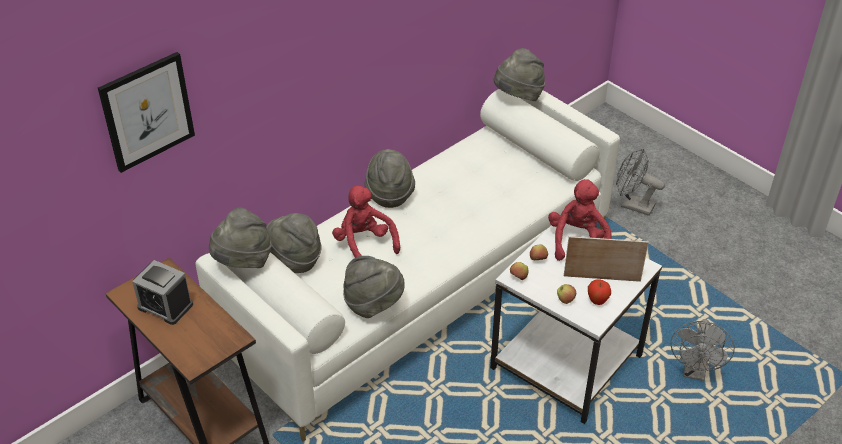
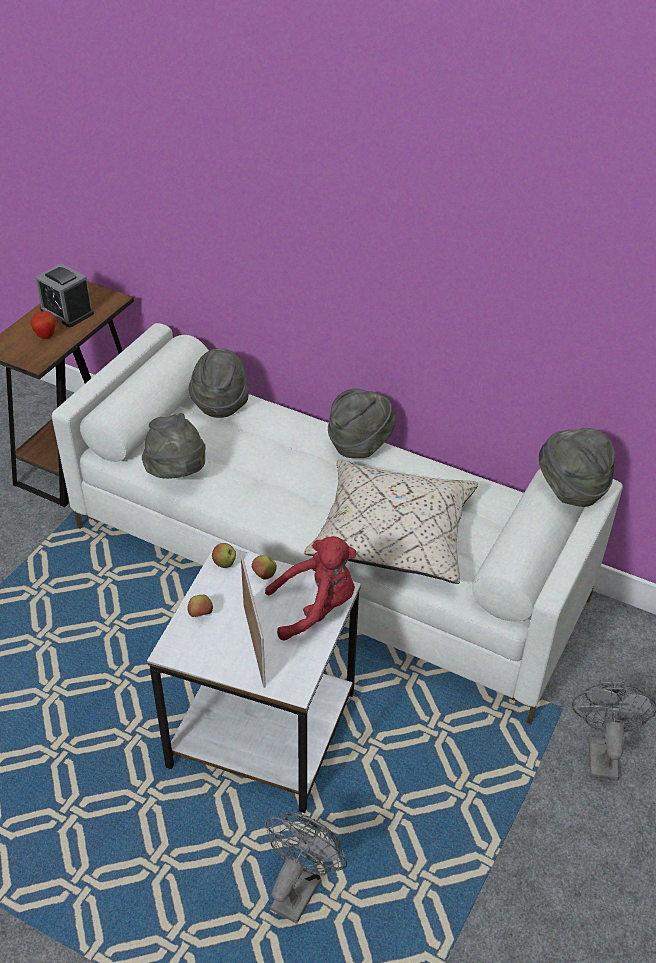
camera: 70 degrees right, 0 degrees up
picture [98,52,195,173] -> none
alarm clock [132,260,193,325] -> alarm clock turned 60 degrees counterclockwise [35,263,94,327]
grey hat [209,207,272,268] -> none
red plush toy [332,185,400,258] -> none
apple [588,279,611,305] -> apple moved to [30,311,56,339]
grey fan [671,319,735,381] -> grey fan turned 120 degrees clockwise [265,812,347,924]
none -> beige pillow [304,460,478,584]

